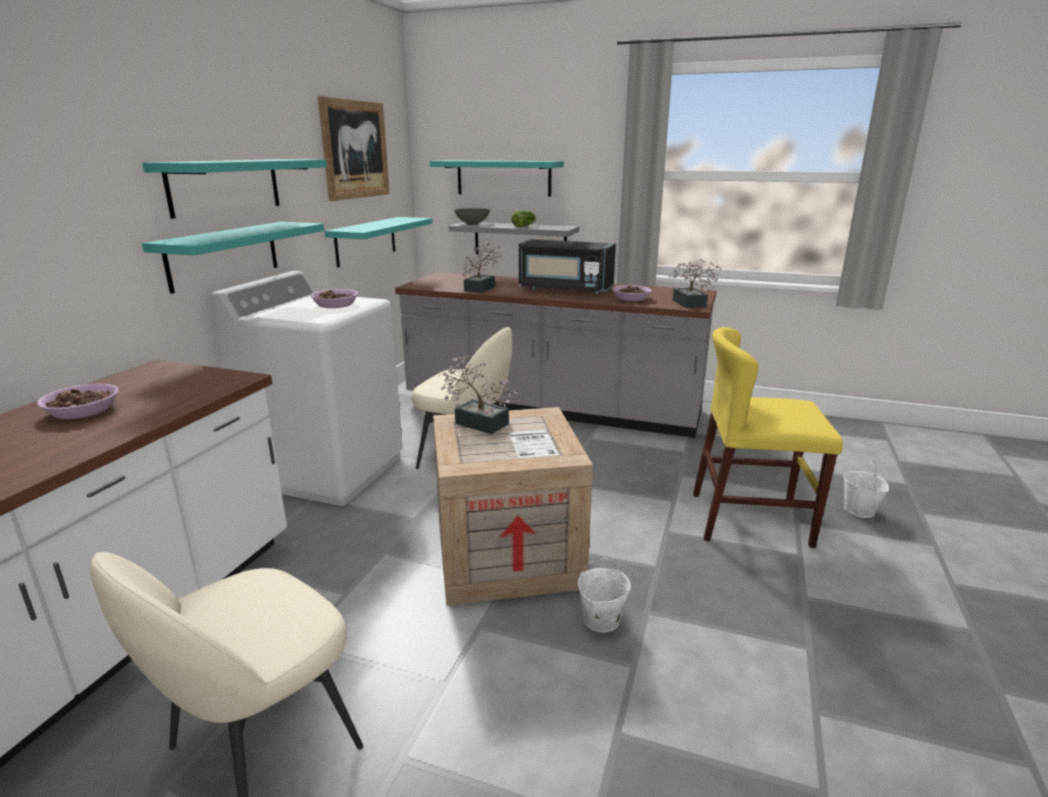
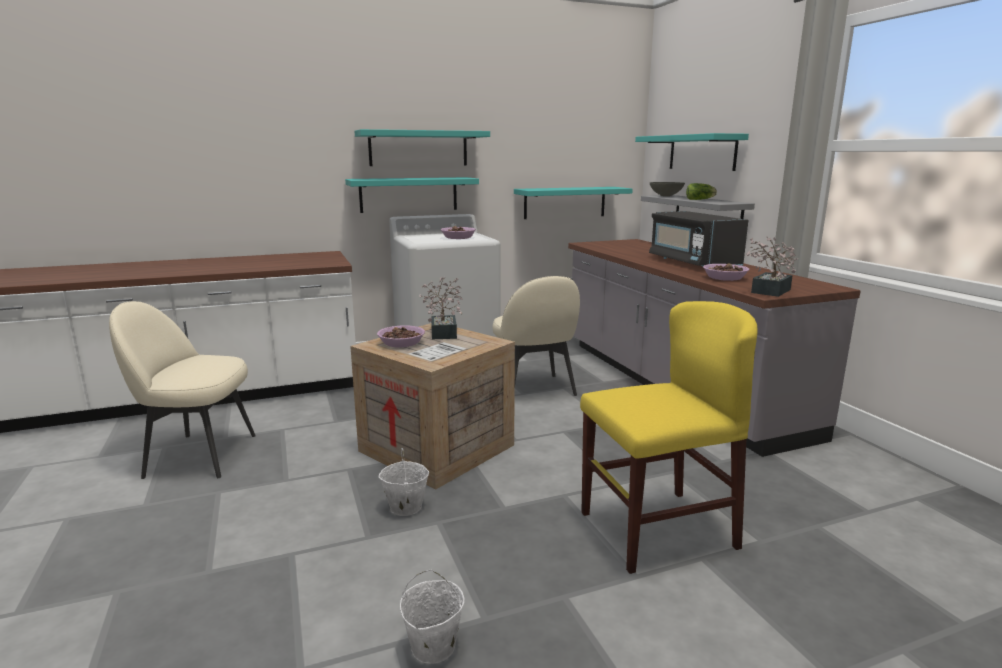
camera: 50 degrees right, 5 degrees down
bowl [37,383,119,419] -> bowl moved to [377,325,425,347]
picture [318,96,390,201] -> none
potted plant [462,243,502,293] -> none
yellow chair [693,327,843,548] -> yellow chair turned 105 degrees clockwise [580,301,758,574]
white bucket [843,459,889,518] -> white bucket moved to [400,569,465,664]

